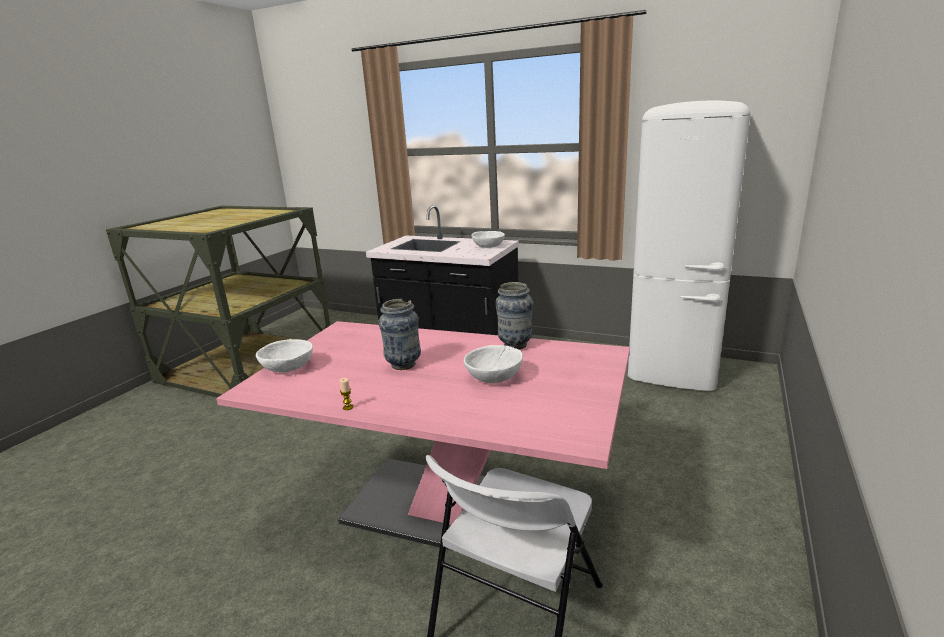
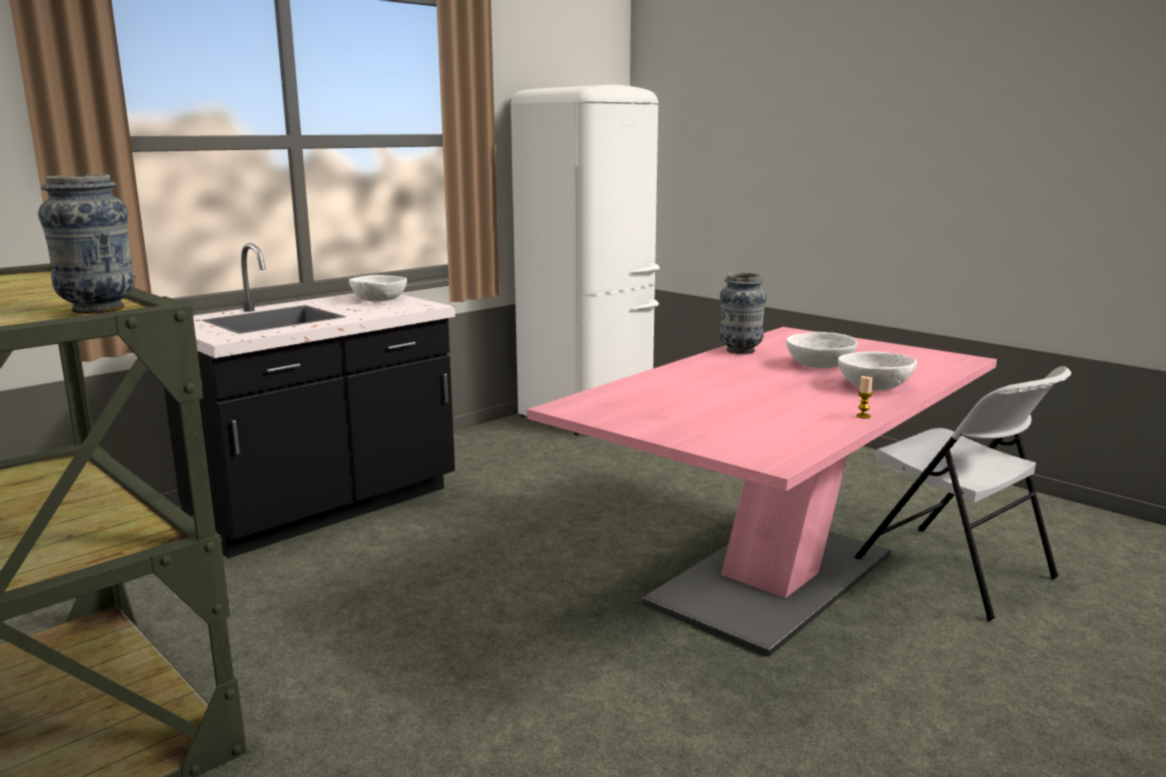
camera: 70 degrees left, 5 degrees down
white bowl [256,339,313,373] -> white bowl moved to [838,352,917,390]
vase [378,299,421,370] -> vase moved to [38,174,135,314]

